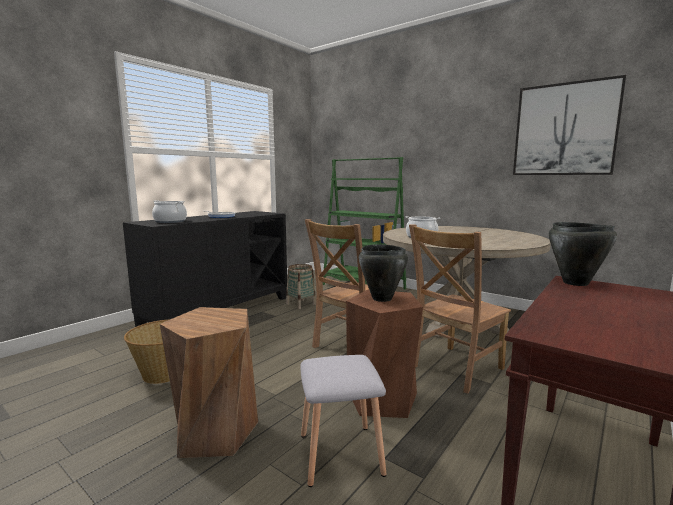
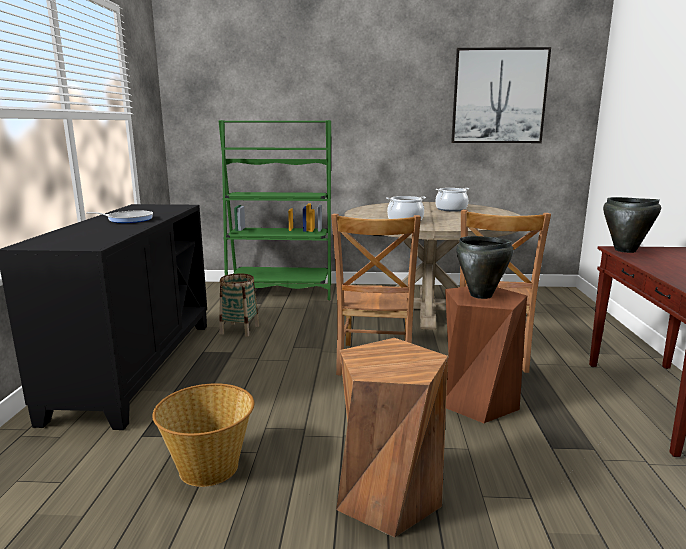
camera: 35 degrees left, 5 degrees up
cooking pot [152,201,187,223] -> cooking pot moved to [435,188,469,212]
grey stool [300,355,386,487] -> none

